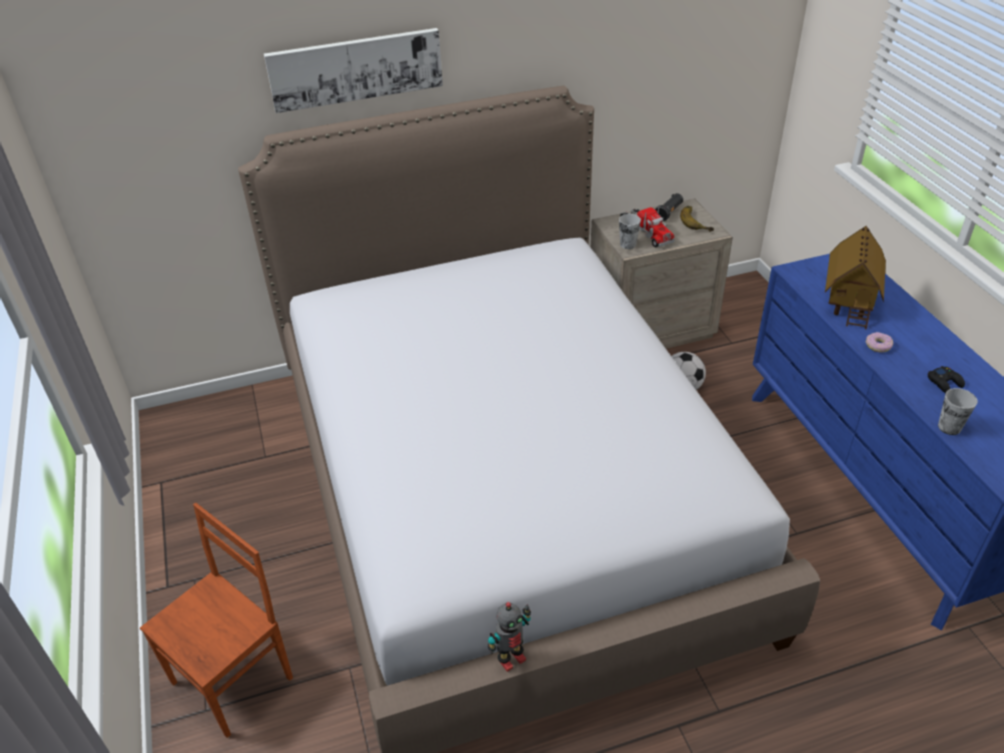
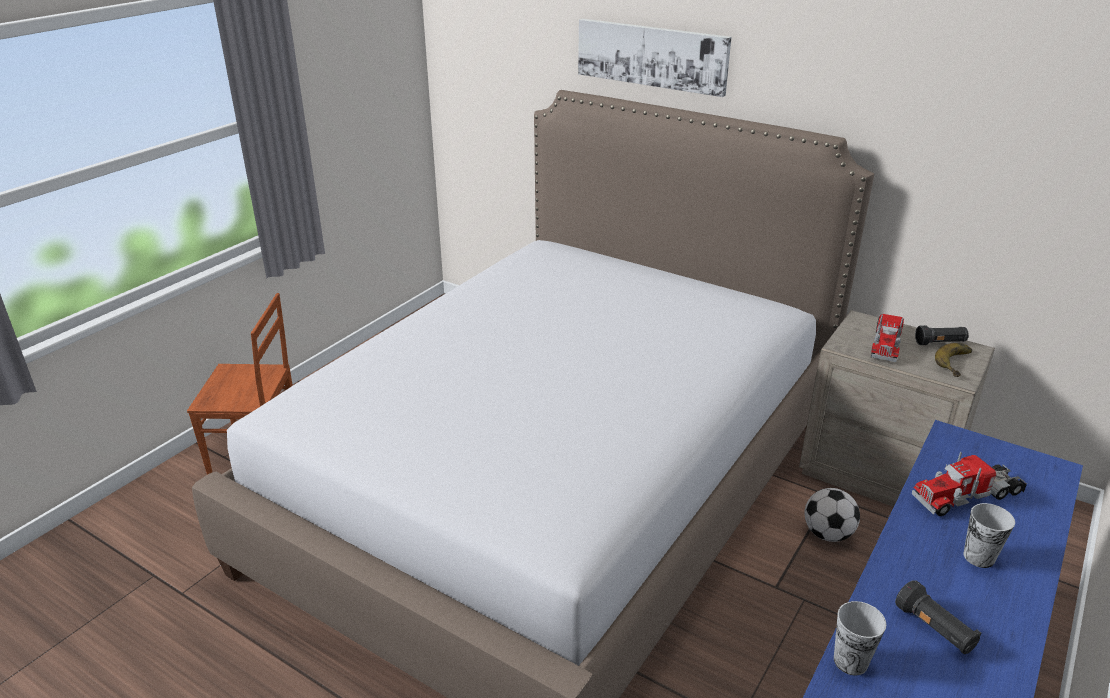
camera: 50 degrees right, 10 degrees down
toy robot [488,602,531,672] -> none
cup [619,214,641,249] -> cup moved to [963,503,1015,568]
toy house [825,226,886,330] -> toy truck [912,452,1027,516]
donut [866,332,893,352] -> none
black game controller [928,366,965,393] -> black flashlight [895,580,981,654]

